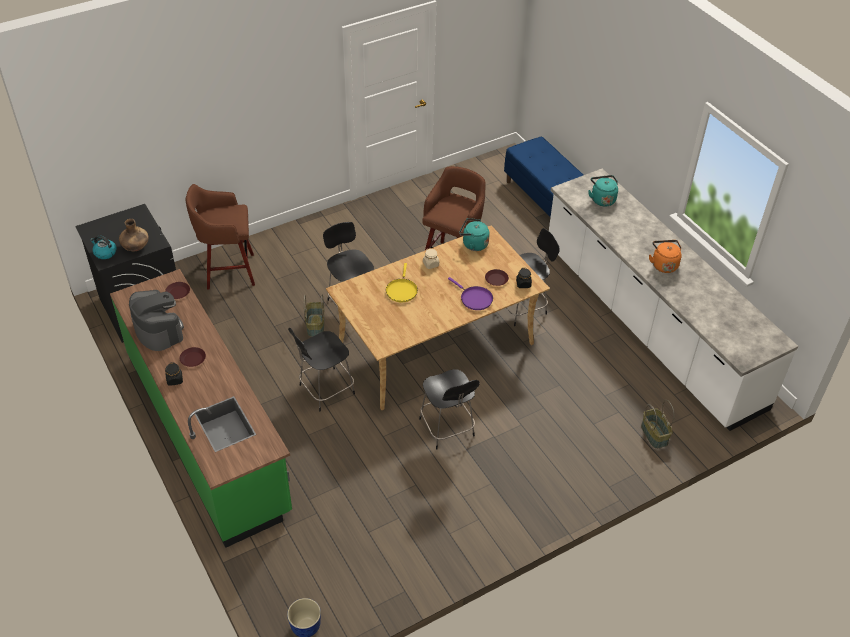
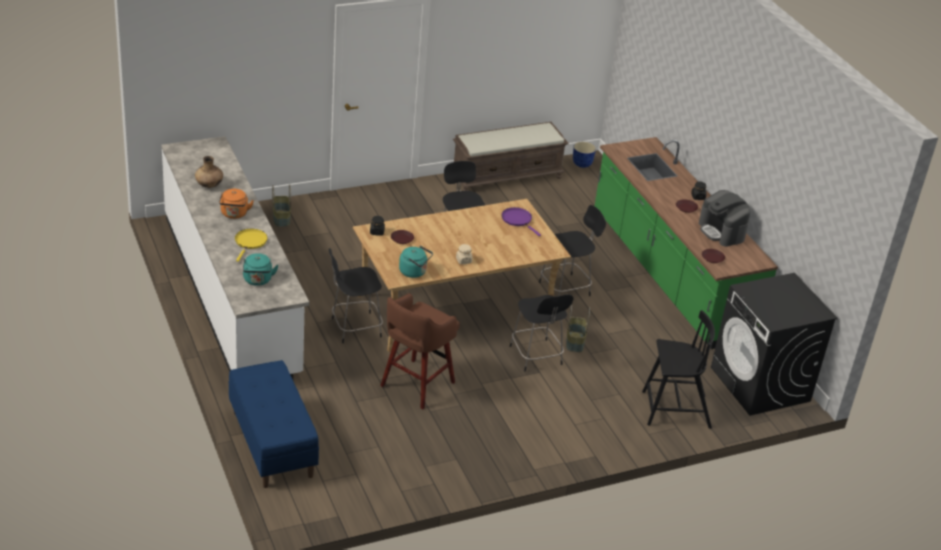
camera: 175 degrees left, 10 degrees down
kettle [90,235,117,259] -> none
brown vase [119,219,149,251] -> brown vase moved to [195,156,223,188]
brown stool [186,184,255,290] -> black chair [642,310,715,429]
yellow frying pan [386,263,418,302] -> yellow frying pan moved to [235,229,268,262]
purple frying pan [448,277,493,310] -> purple frying pan moved to [502,207,541,236]
none -> brown bench [453,122,569,191]

